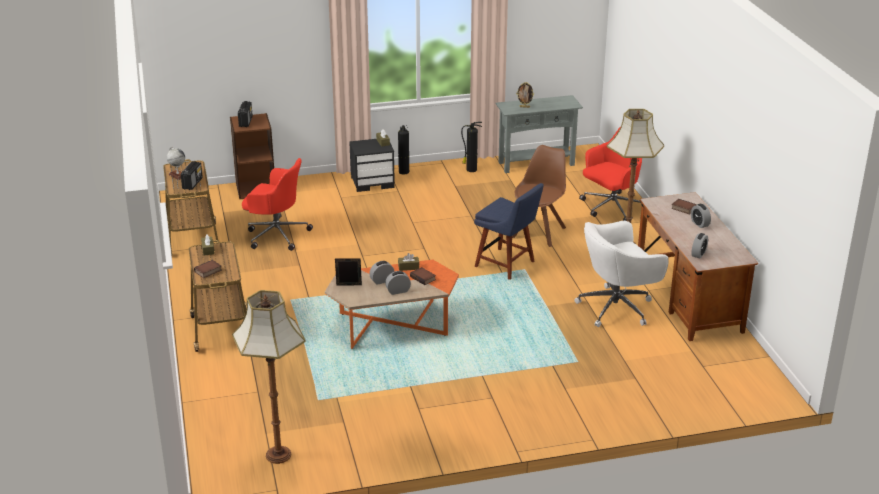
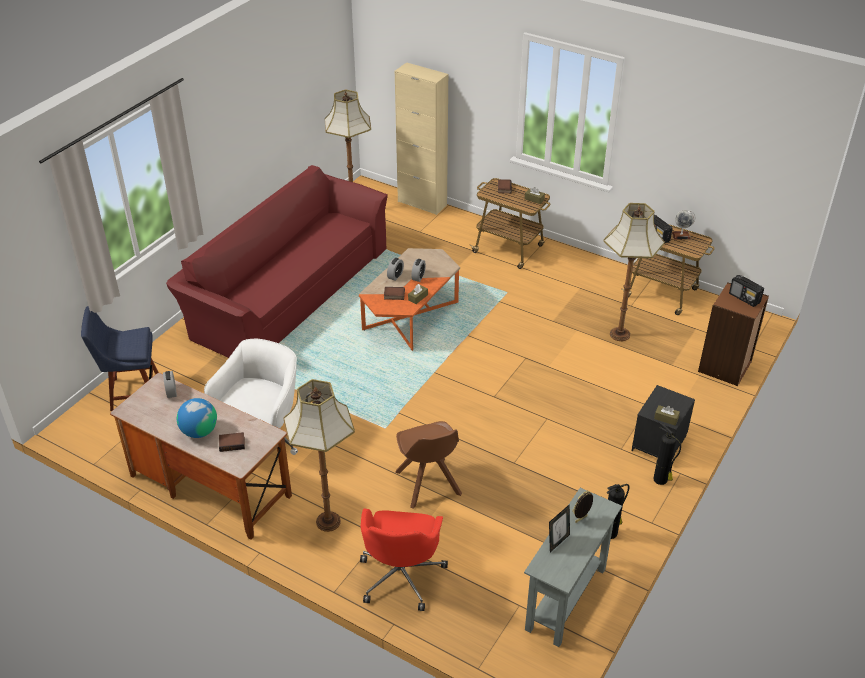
camera: 135 degrees right, 10 degrees up
red office chair [242,158,313,251] -> floor lamp [603,203,665,341]
picture frame [335,258,362,285] -> picture frame moved to [549,504,570,552]
blue chair [474,183,544,280] -> blue chair moved to [81,306,159,411]
alarm clock [691,204,711,228] -> globe [177,398,217,438]
none -> red sofa [166,165,388,358]
none -> beige cabinet [395,62,448,215]

